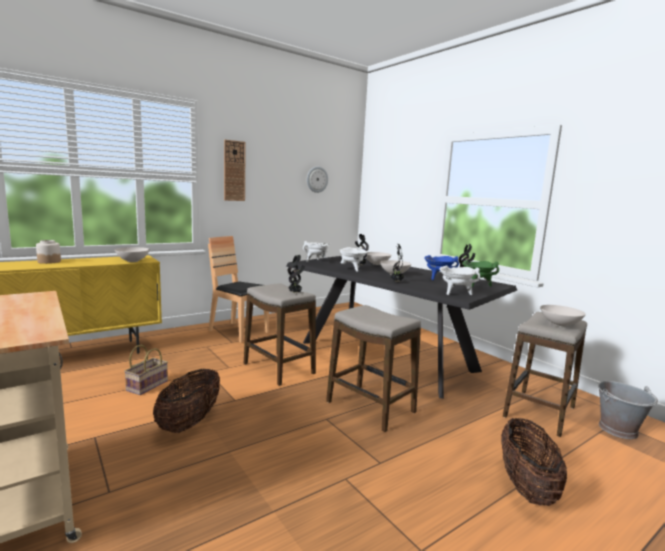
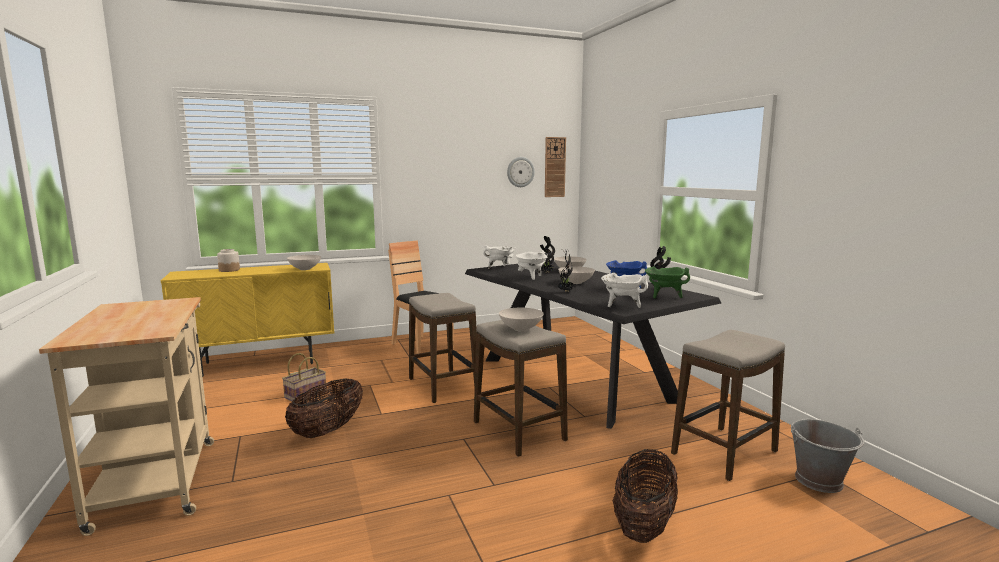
camera: 15 degrees right, 0 degrees up
wall clock [224,139,246,201] -> wall clock moved to [545,137,566,197]
potted plant [288,255,305,293] -> none
white bowl [540,305,586,327] -> white bowl moved to [499,308,544,331]

